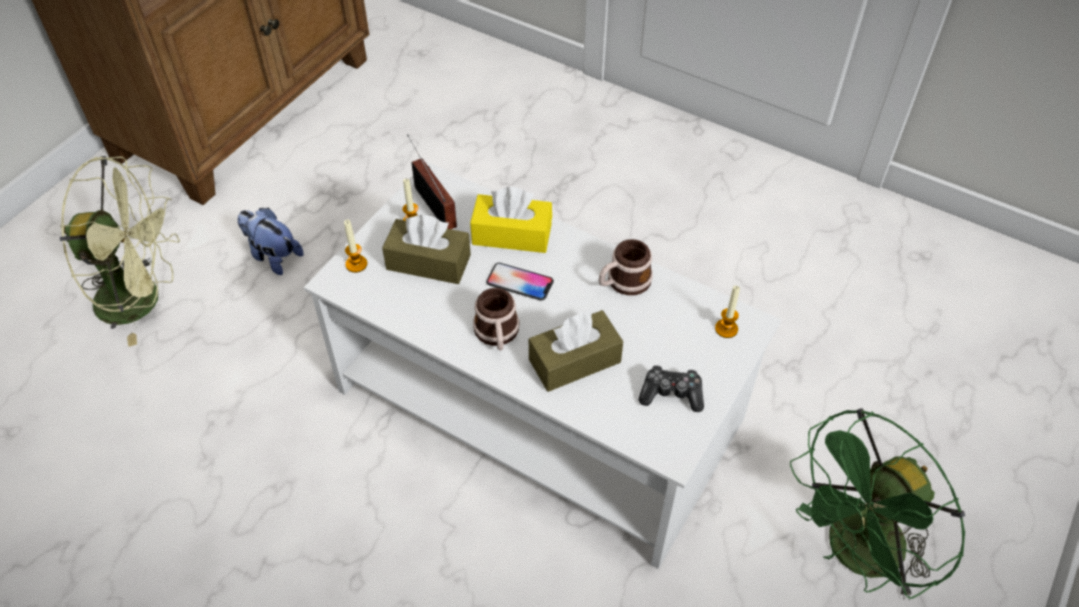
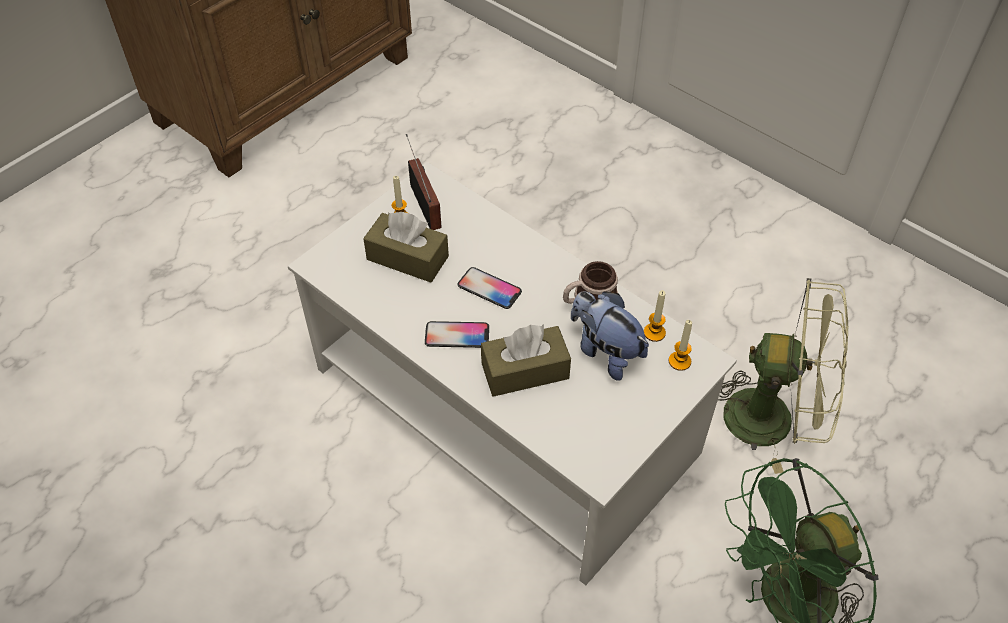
camera: 10 degrees right, 0 degrees up
green fan [60,156,180,347] -> green fan moved to [718,278,848,474]
plush toy [238,208,303,275] -> plush toy moved to [571,291,649,381]
candle [344,219,367,273] -> candle moved to [644,290,666,342]
yellow tissue box [470,187,552,253] -> none
mug [473,288,519,351] -> phone [425,321,489,348]
game controller [639,365,704,412] -> none

